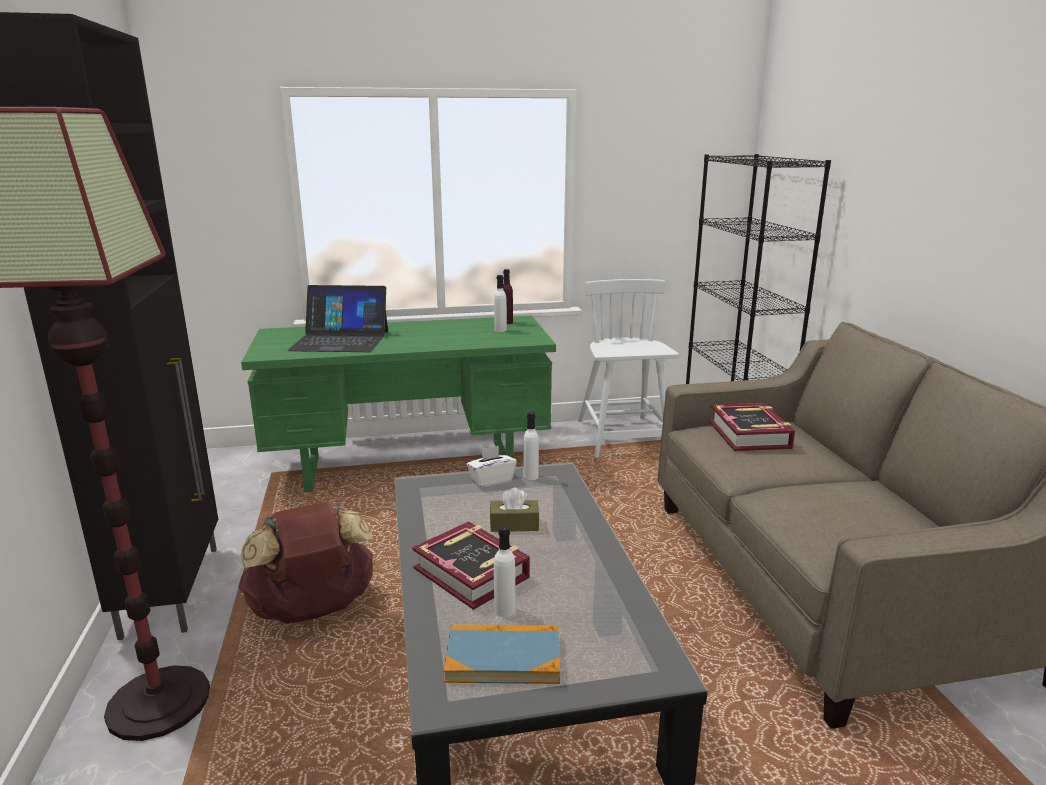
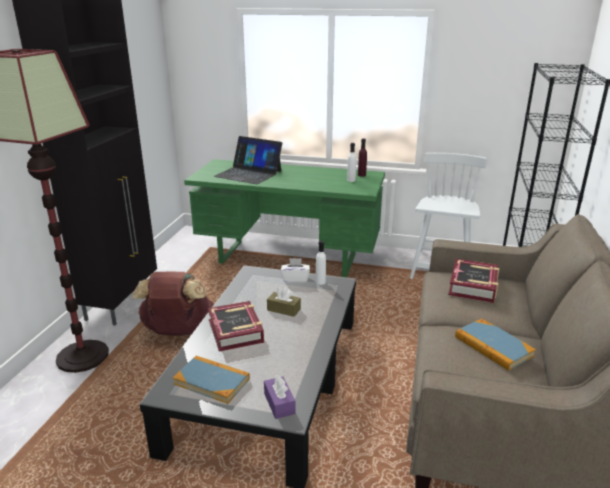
camera: 25 degrees right, 5 degrees up
white bottle [494,525,516,617] -> none
none -> purple tissue box [264,375,296,419]
none -> book [455,319,536,371]

